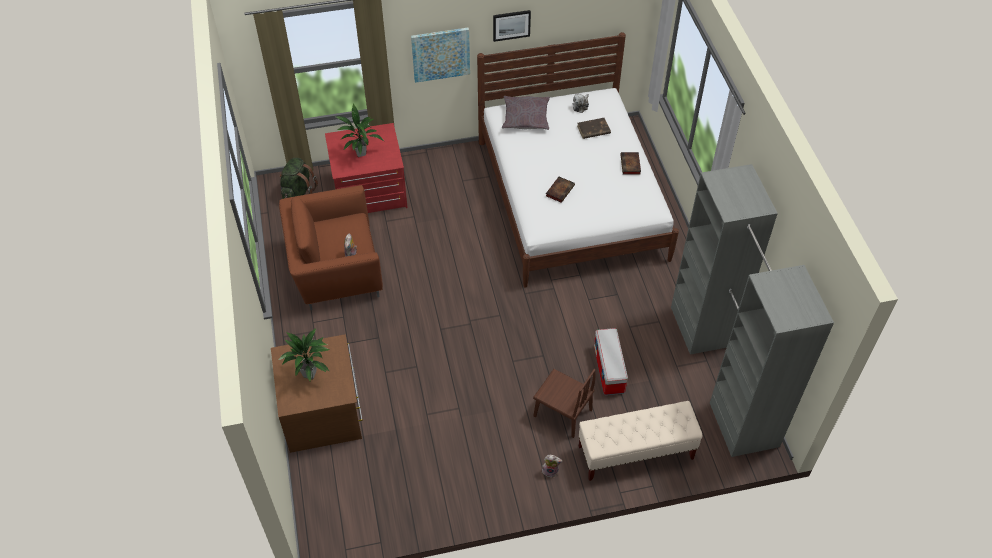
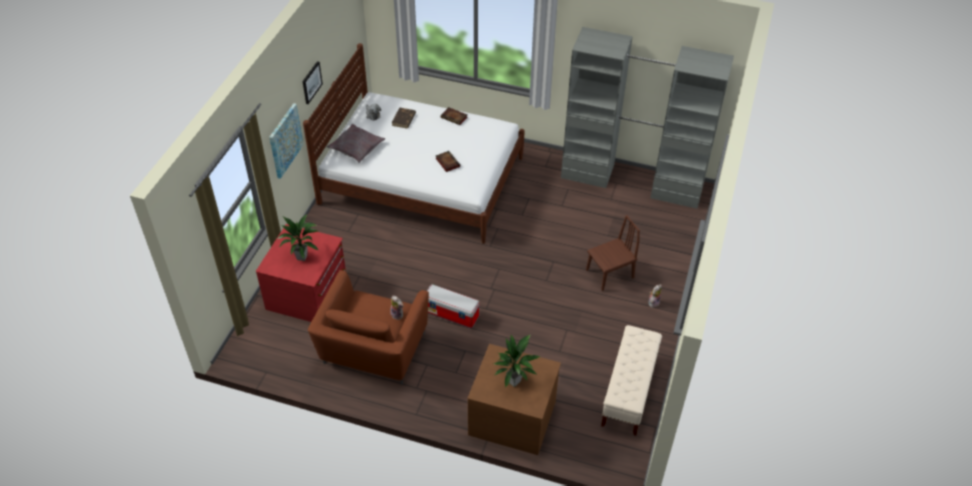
camera: 60 degrees left, 5 degrees down
green backpack [279,158,318,199] -> none
beige bench [578,401,702,481] -> beige bench moved to [601,325,662,436]
storage box [594,328,628,395] -> storage box moved to [427,284,480,328]

